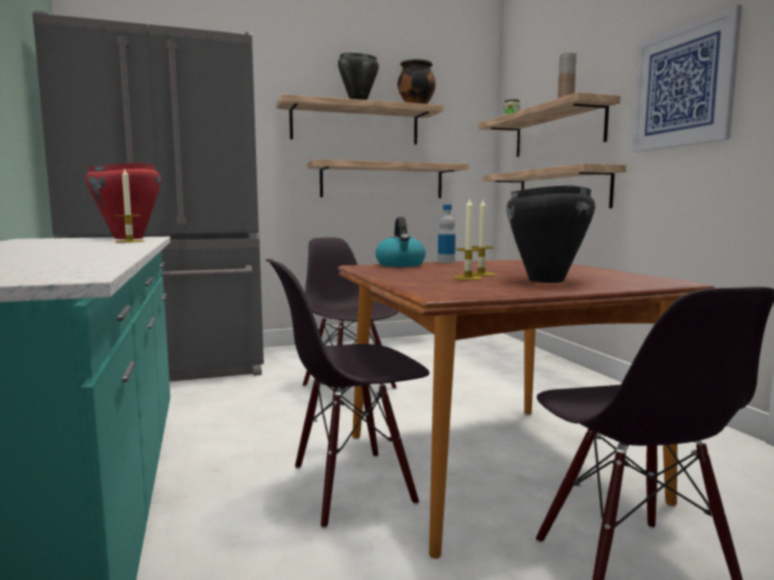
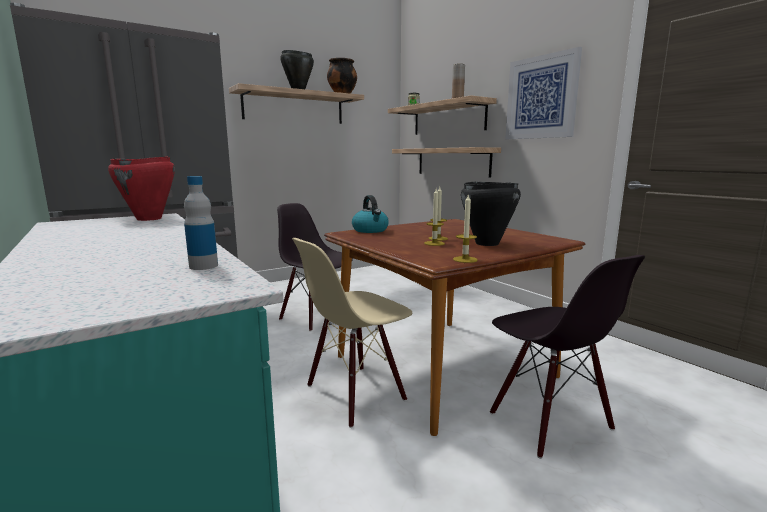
camera: 15 degrees left, 5 degrees up
candle [115,169,144,243] -> candle moved to [453,195,478,263]
black chair [266,259,429,529] -> beige chair [292,238,412,428]
shelf [307,159,469,198] -> none
bottle [438,205,456,263] -> bottle moved to [184,176,218,270]

